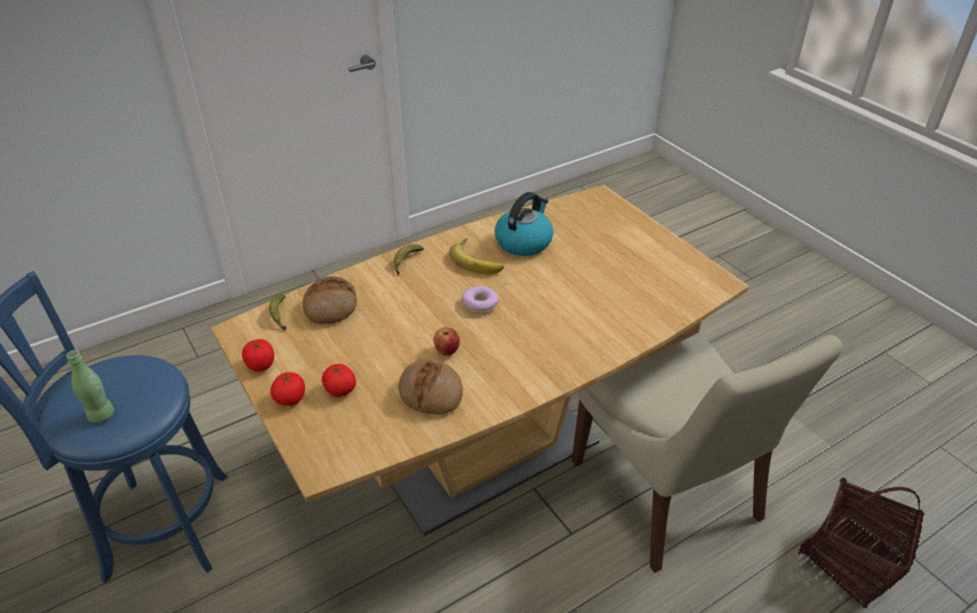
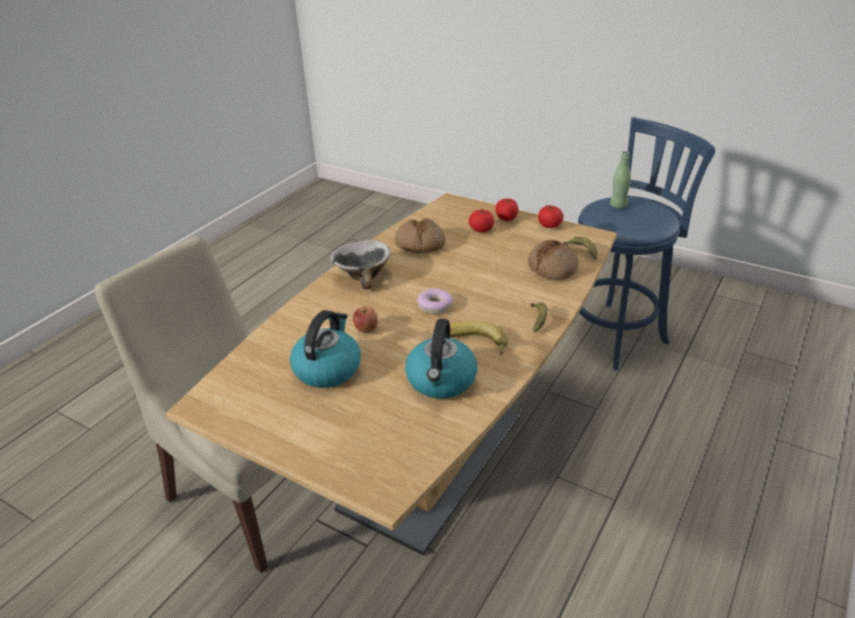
camera: 155 degrees right, 5 degrees down
apple [434,327,460,356] -> apple moved to [353,307,378,333]
basket [798,478,924,608] -> none
none -> kettle [290,310,361,388]
none -> bowl [330,240,391,289]

